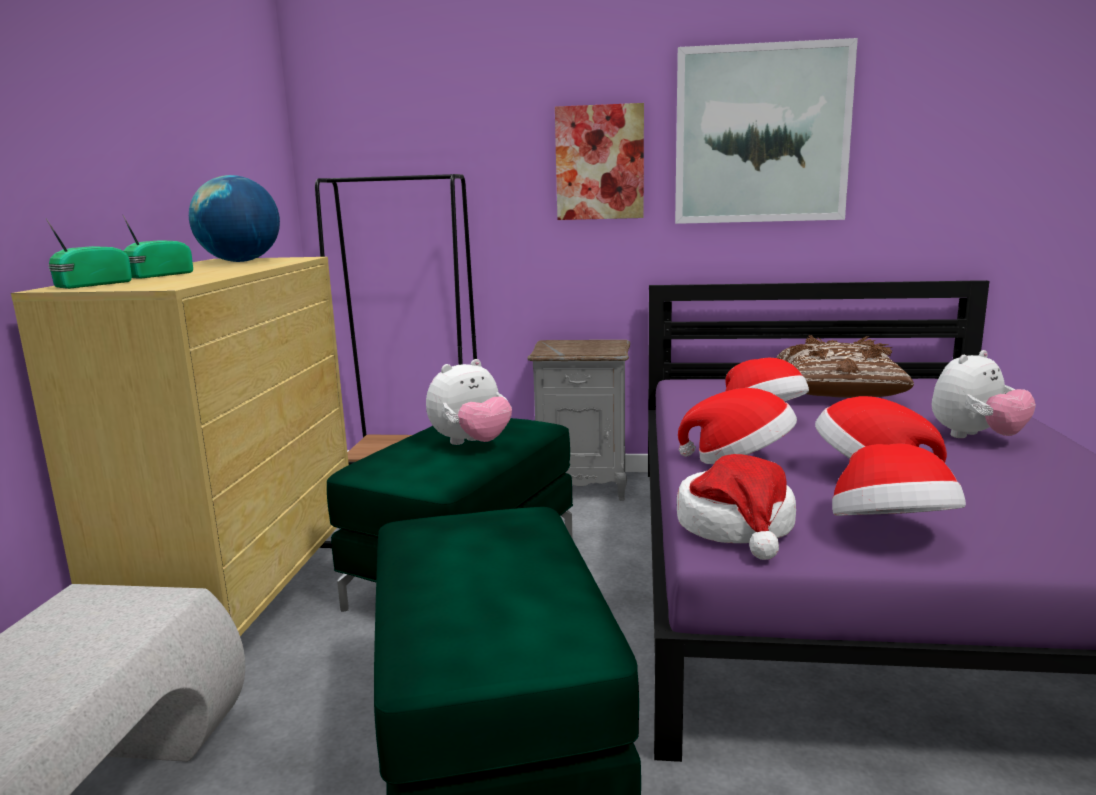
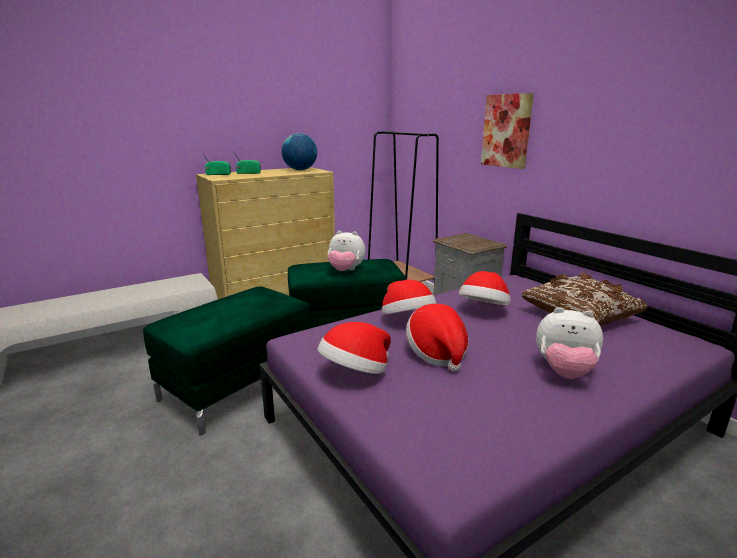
camera: 50 degrees right, 5 degrees up
picture [675,38,858,224] -> none
hat [677,454,796,560] -> none

